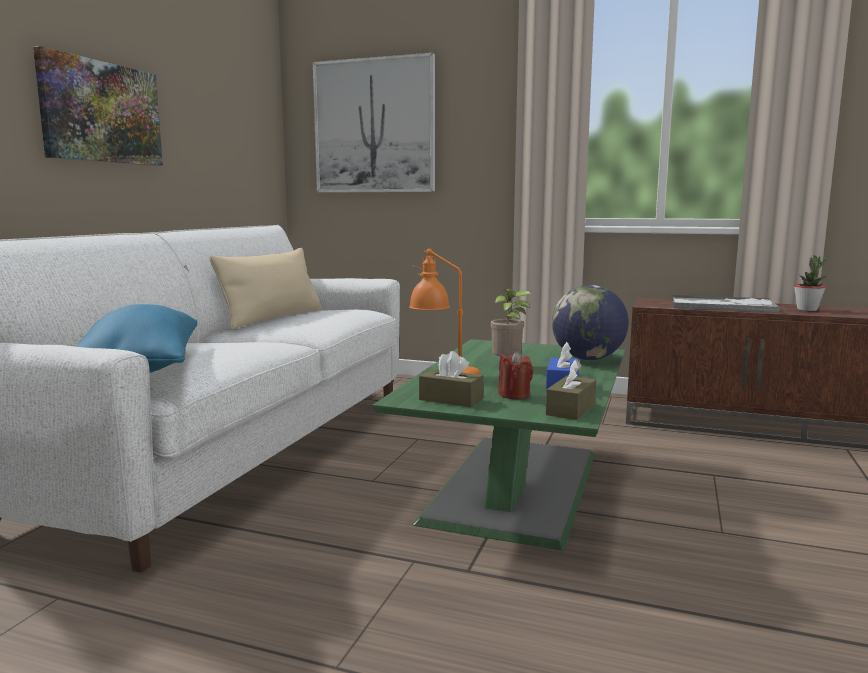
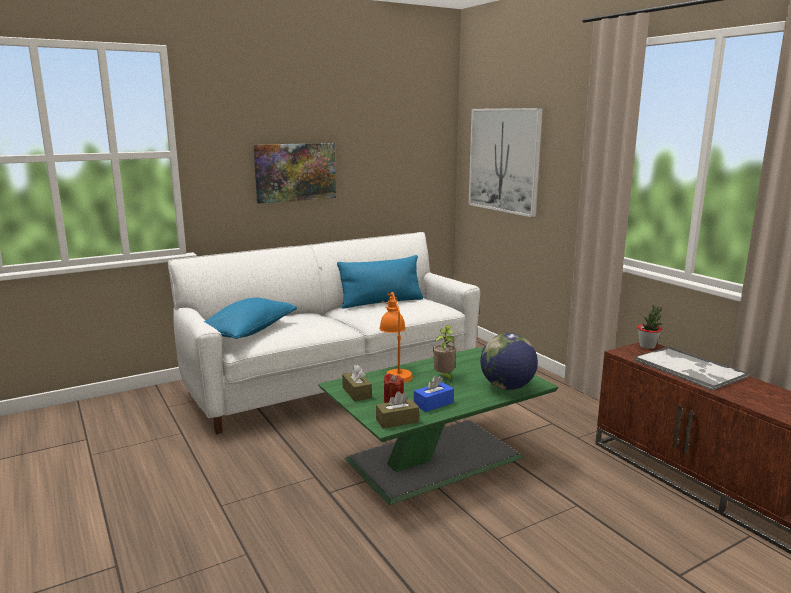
camera: 40 degrees right, 5 degrees up
beige pillow [210,248,322,329] -> blue pillow [337,255,423,309]
potted plant [794,255,828,311] -> potted plant moved to [638,305,662,349]

